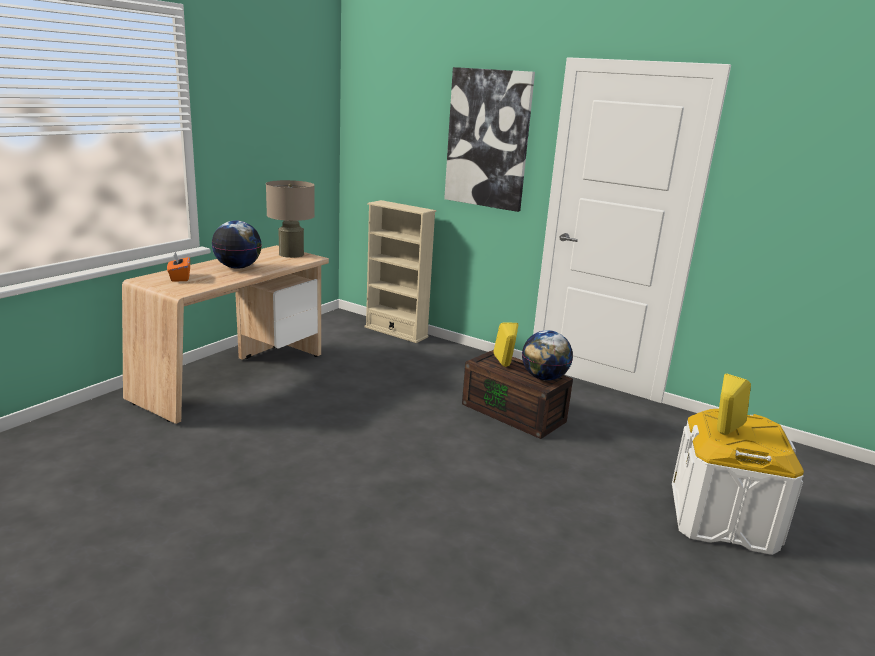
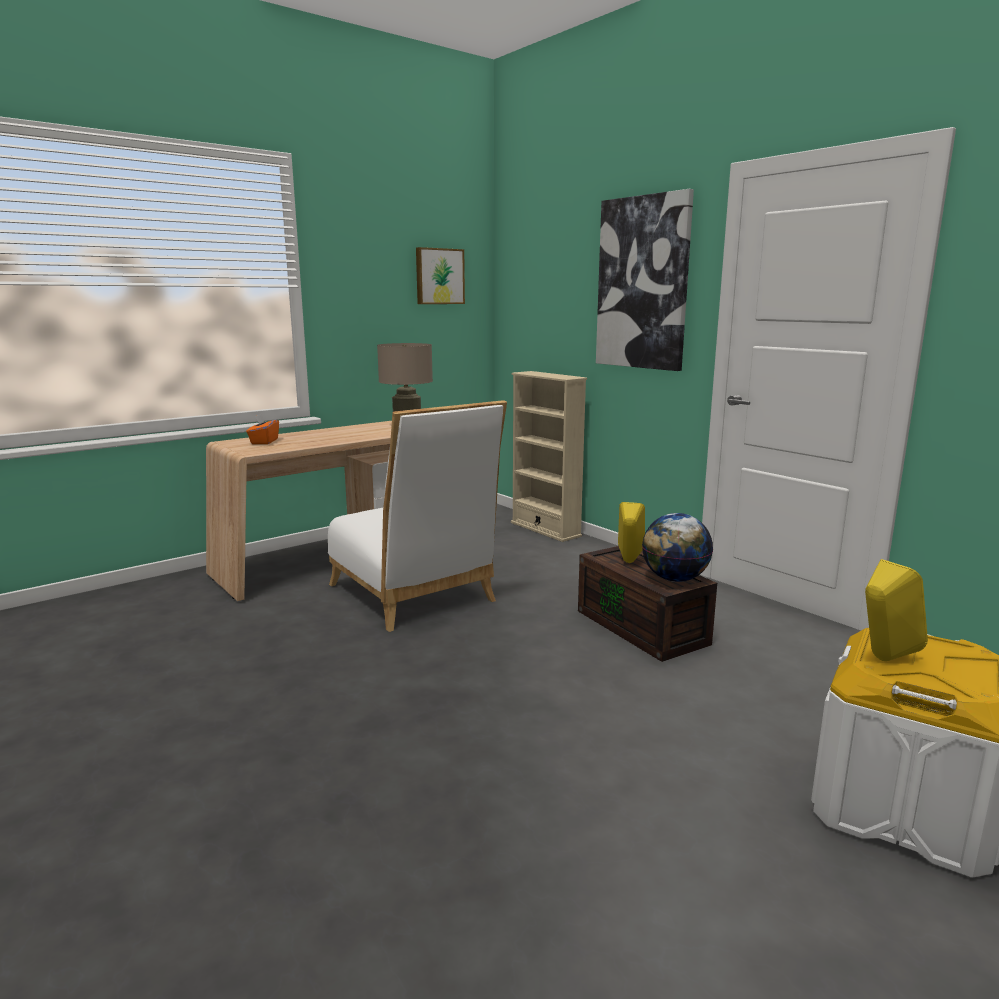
camera: 20 degrees right, 5 degrees down
globe [212,220,262,269] -> none
none -> white chair [328,400,507,632]
none -> picture [416,247,465,304]

